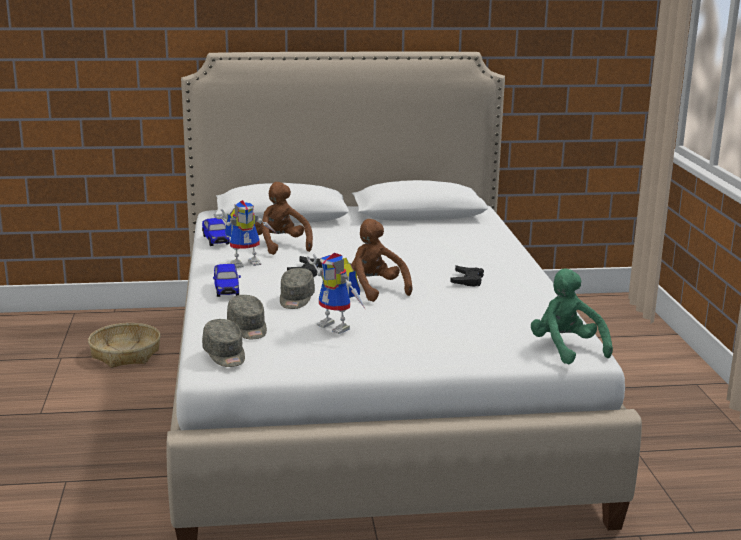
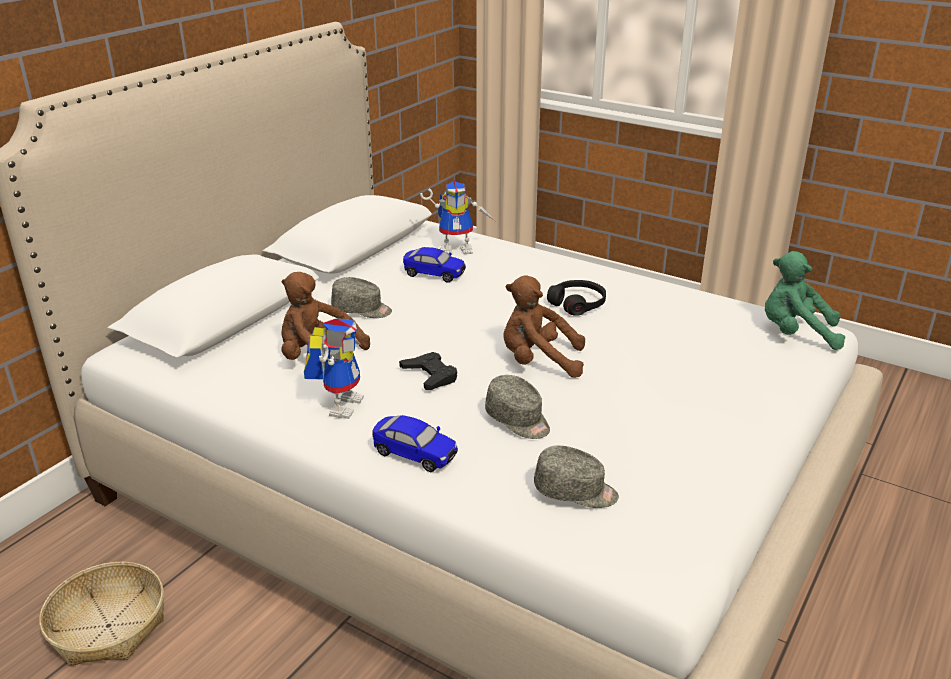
camera: 50 degrees left, 10 degrees up
toy car [202,218,230,246] -> toy car moved to [403,247,466,283]
grey cap [202,319,245,367] -> grey cap moved to [331,277,392,318]
toy robot [307,253,365,334] -> toy robot moved to [420,180,494,255]
black game controller [450,265,484,287] -> black headphones [547,280,606,316]

